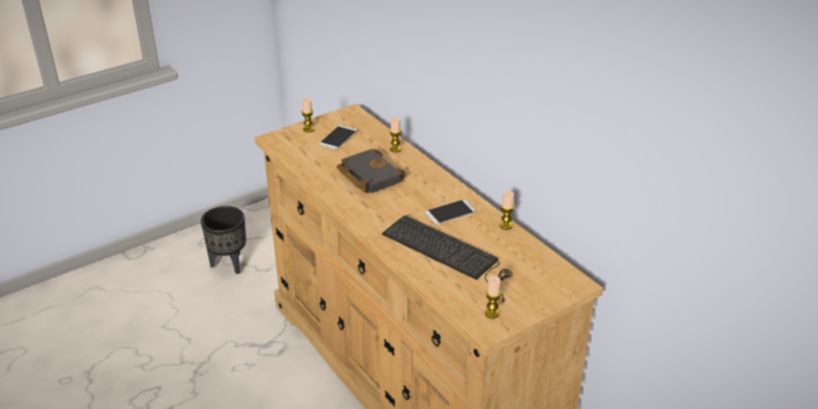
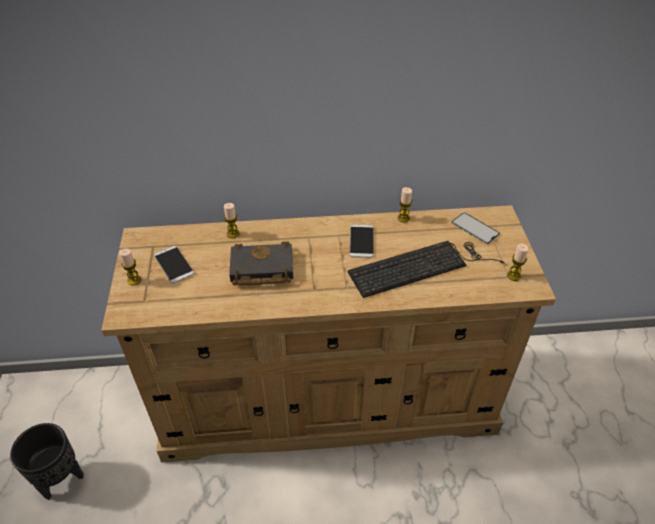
camera: 60 degrees left, 10 degrees up
none -> phone [451,213,500,244]

